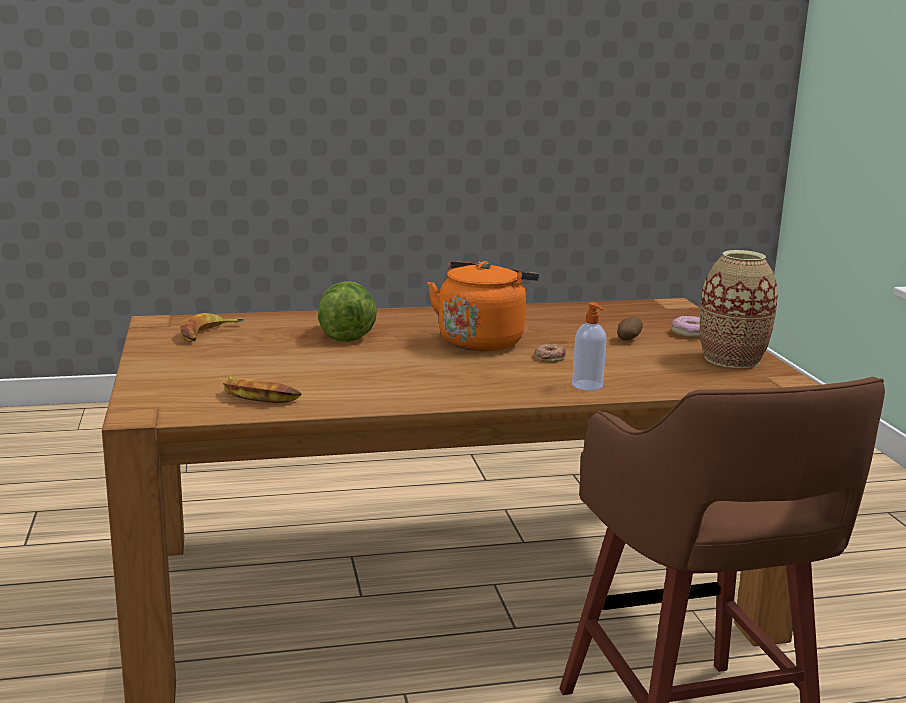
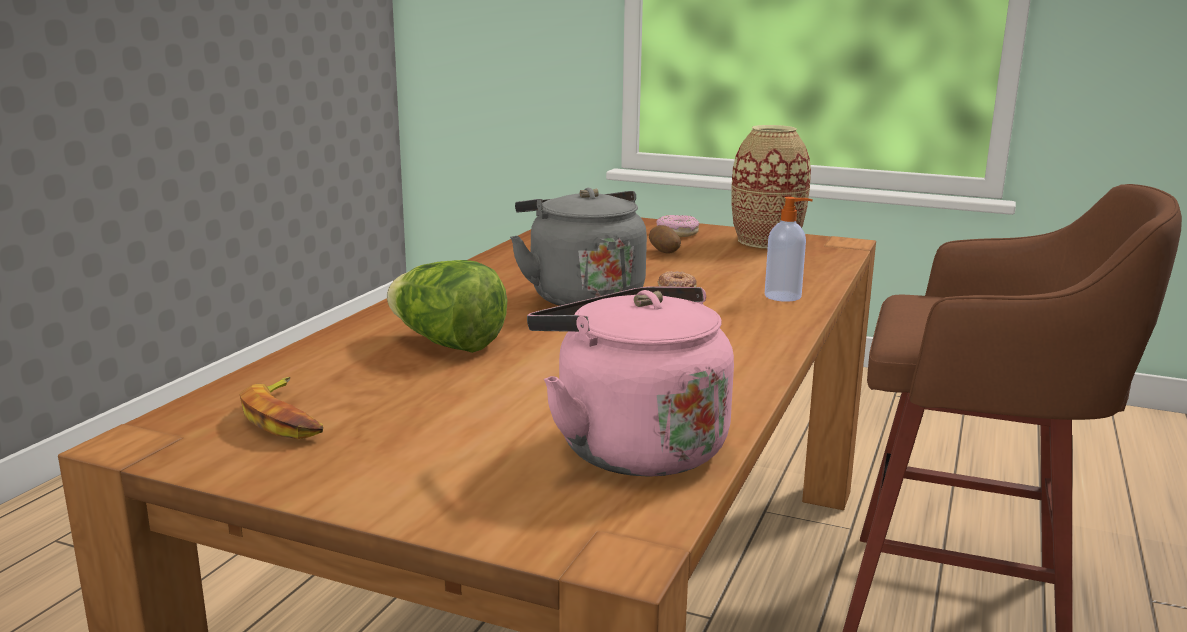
camera: 55 degrees left, 0 degrees up
banana [223,375,302,403] -> pink kettle [527,286,734,476]
orange kettle [427,261,539,351] -> grey kettle [510,188,647,306]

